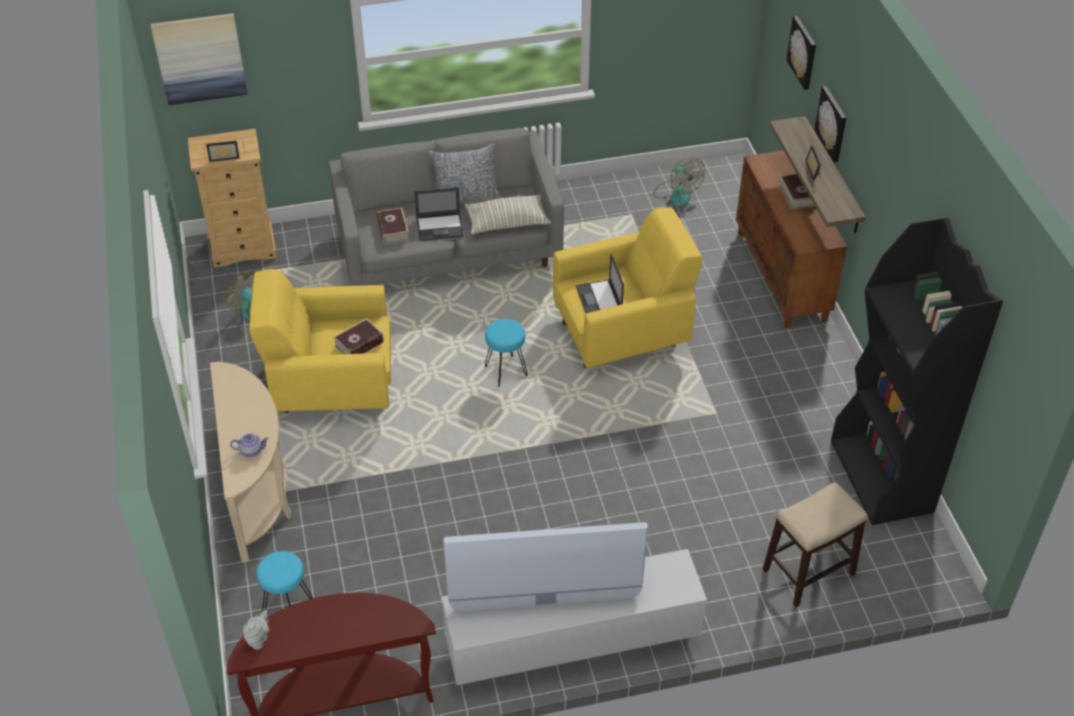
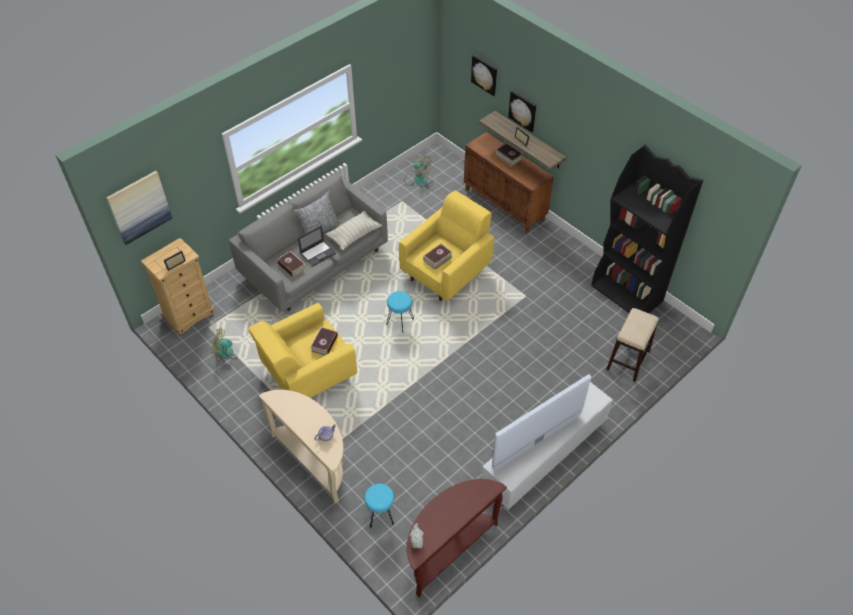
camera: 30 degrees left, 5 degrees up
laptop [576,254,624,313] -> book [423,244,453,270]

